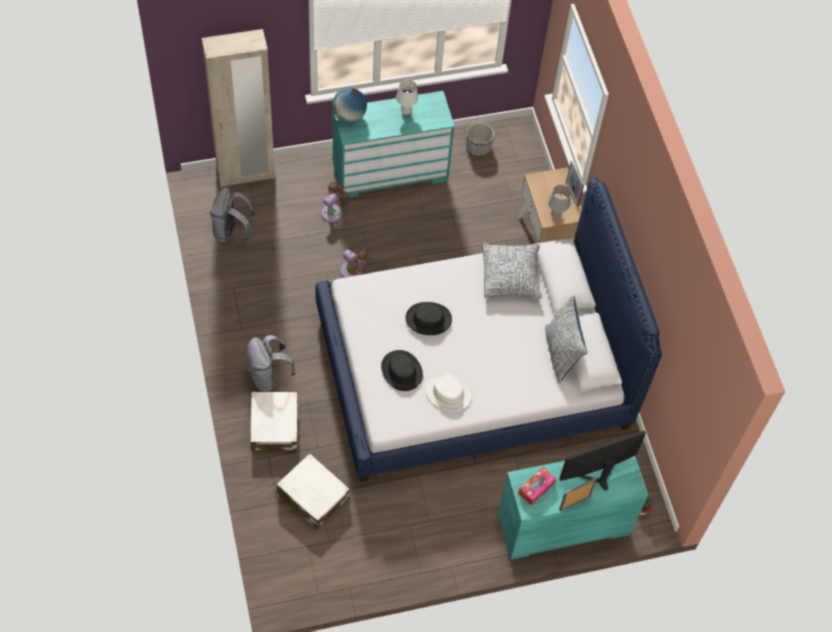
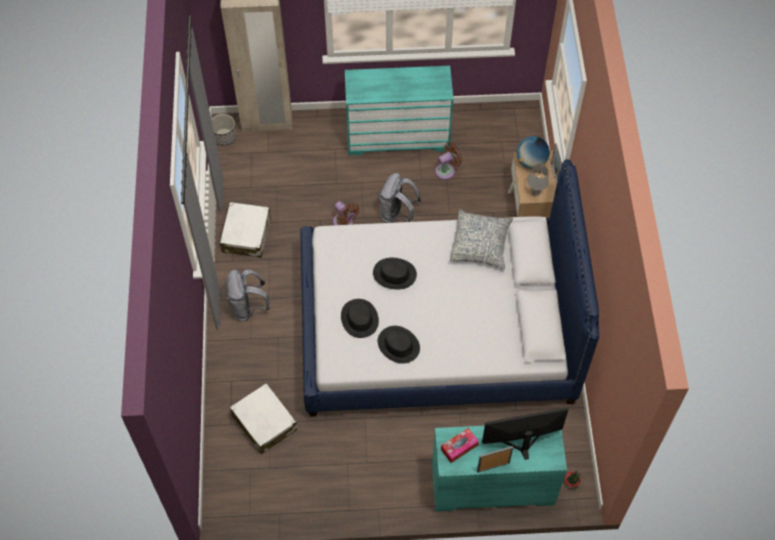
camera: 15 degrees right, 0 degrees up
grey backpack [210,188,256,243] -> grey backpack moved to [379,173,422,223]
white suitcase [250,392,300,451] -> white suitcase moved to [220,202,271,258]
brown fan [321,182,350,223] -> brown fan moved to [435,142,462,180]
globe [332,88,367,123] -> globe moved to [517,136,550,169]
white table lamp [396,79,418,115] -> none
white hat [425,373,471,412] -> black hat [378,326,420,364]
planter [466,123,494,156] -> planter moved to [211,114,236,146]
pillow [545,295,588,383] -> none

